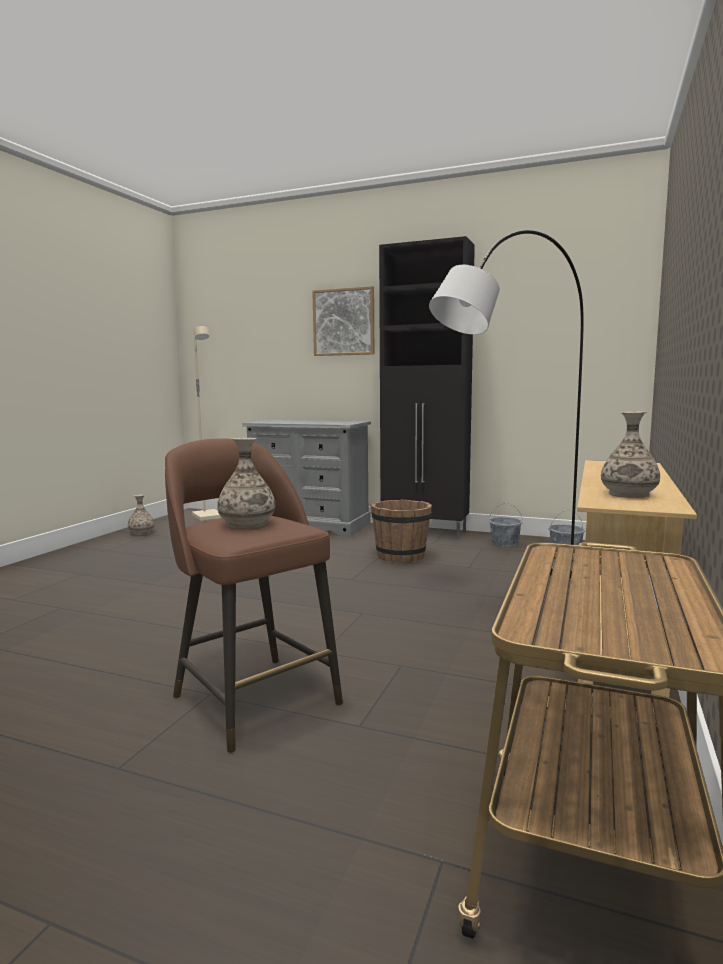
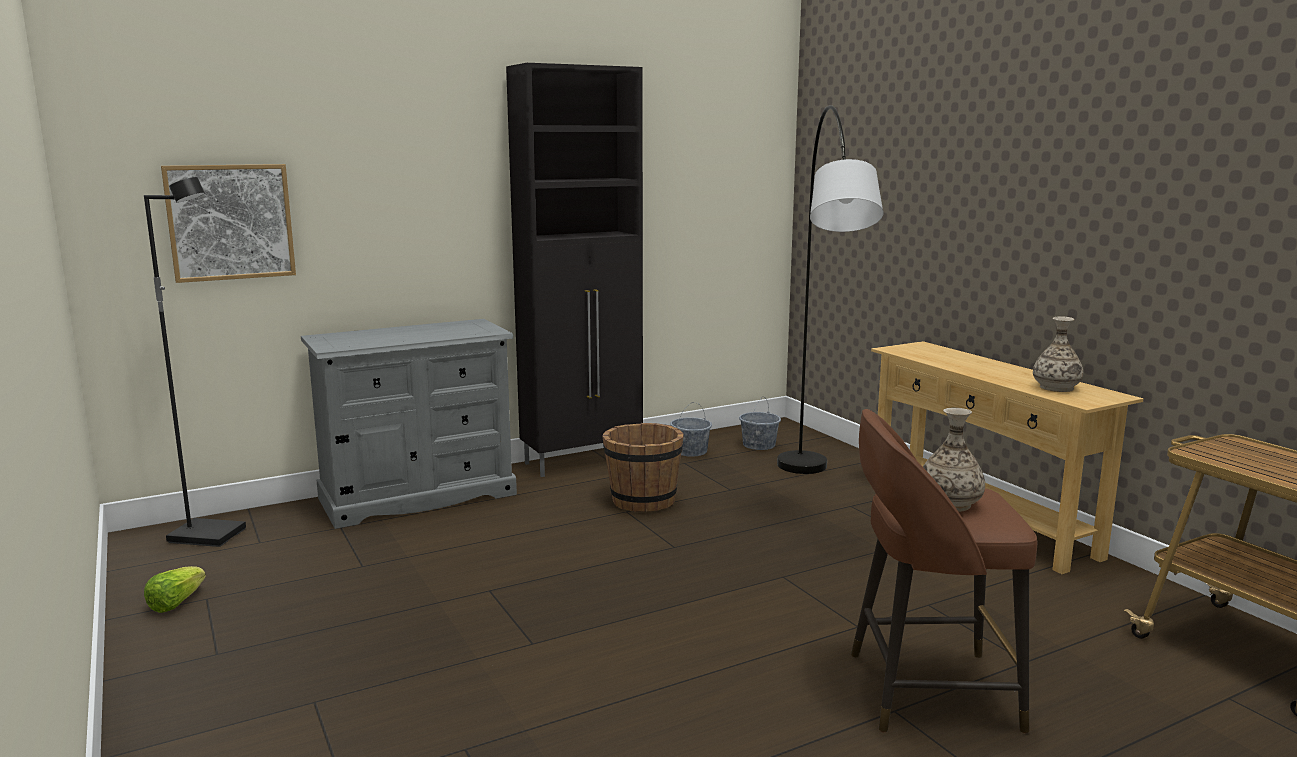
camera: 50 degrees left, 5 degrees up
vase [128,495,155,535] -> lettuce [144,566,206,613]
beige floor lamp [192,326,223,521] -> black floor lamp [144,177,246,547]
picture [312,286,374,356] -> picture moved to [161,164,296,283]

